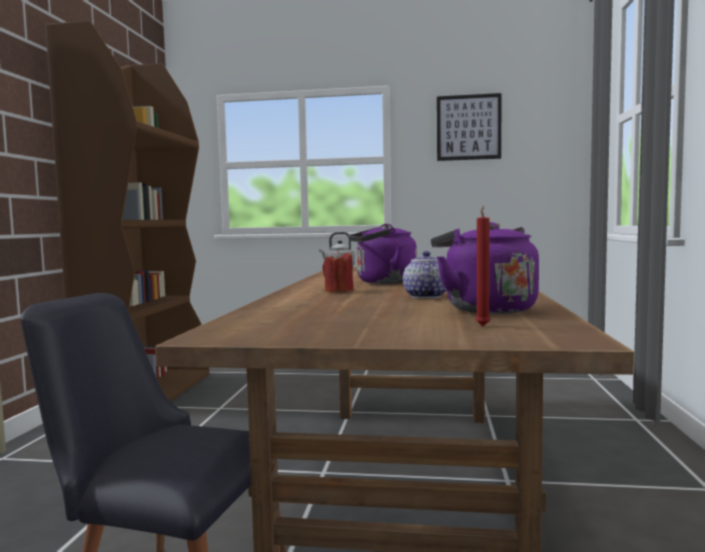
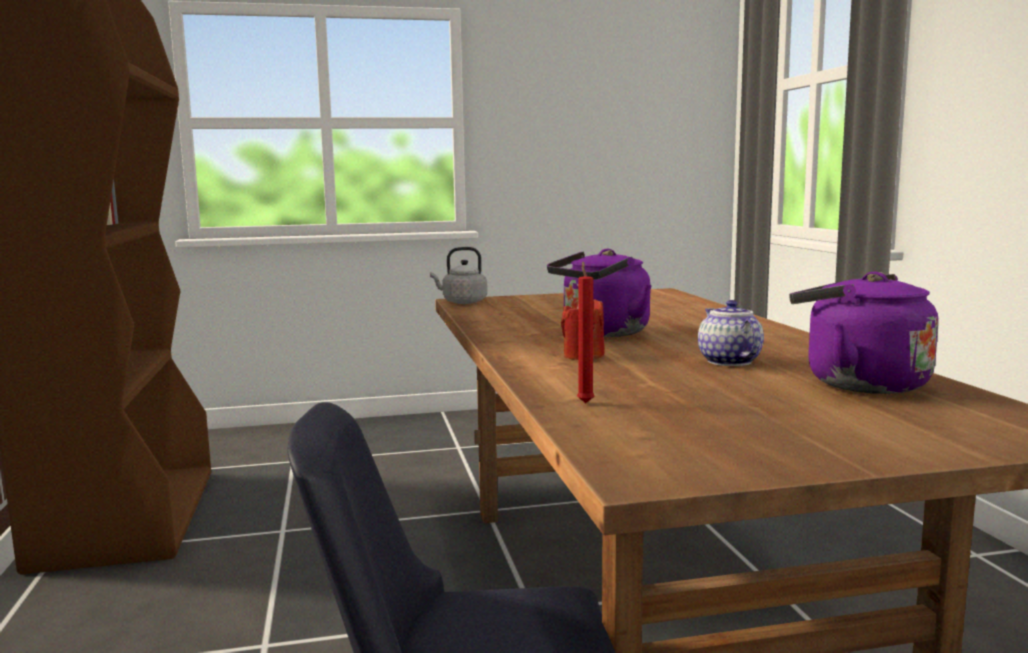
camera: 20 degrees left, 5 degrees up
picture [437,93,502,161] -> none
red candle [475,206,490,326] -> red candle moved to [577,262,594,403]

